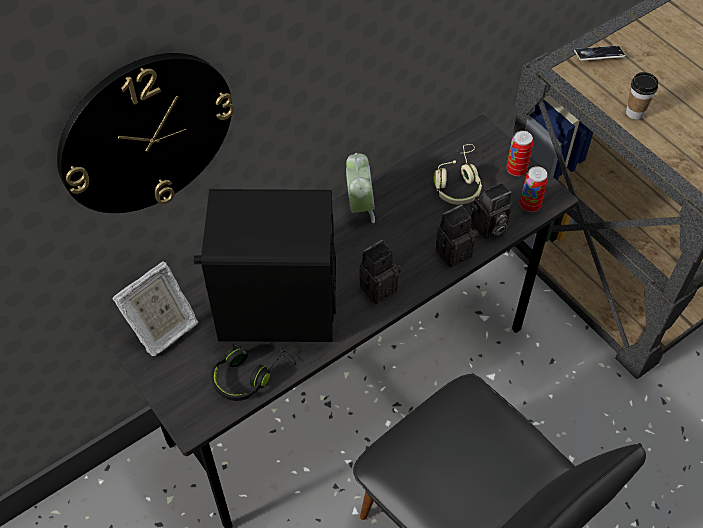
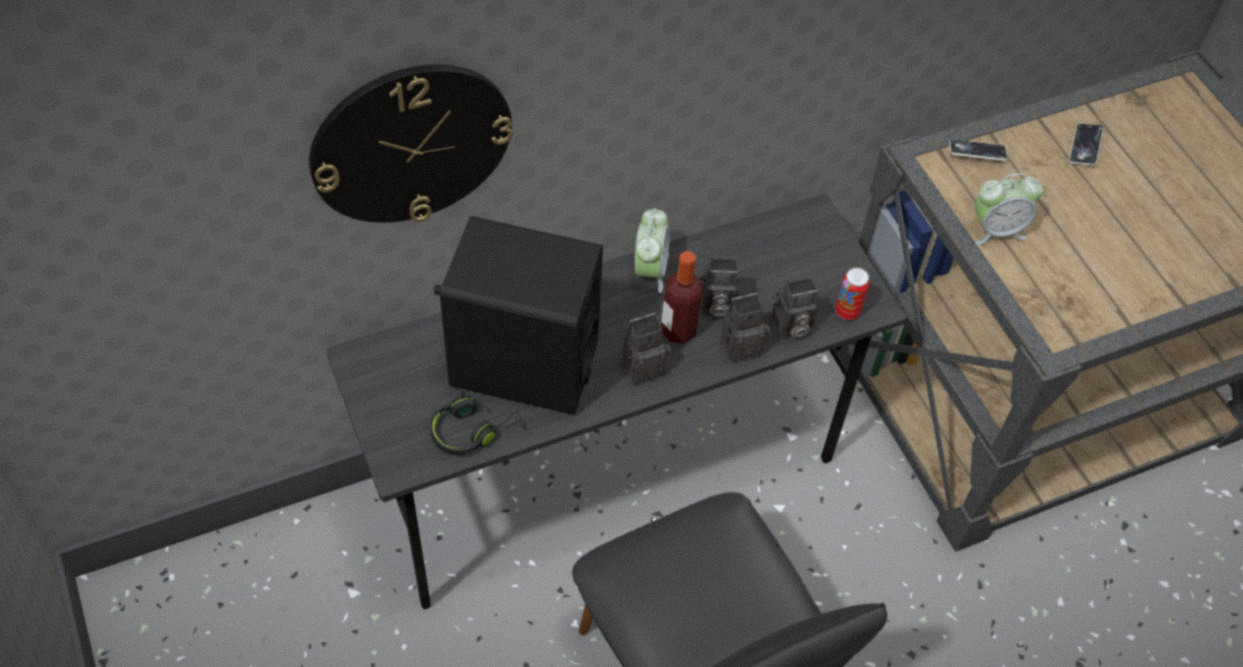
camera: 10 degrees right, 0 degrees up
picture frame [112,261,198,356] -> none
beige headphones [433,144,482,204] -> none
can [506,131,533,176] -> none
cup [626,72,658,120] -> alarm clock [975,173,1043,245]
none -> bottle [661,251,703,344]
none -> camera [699,258,739,316]
none -> phone [1069,124,1104,165]

